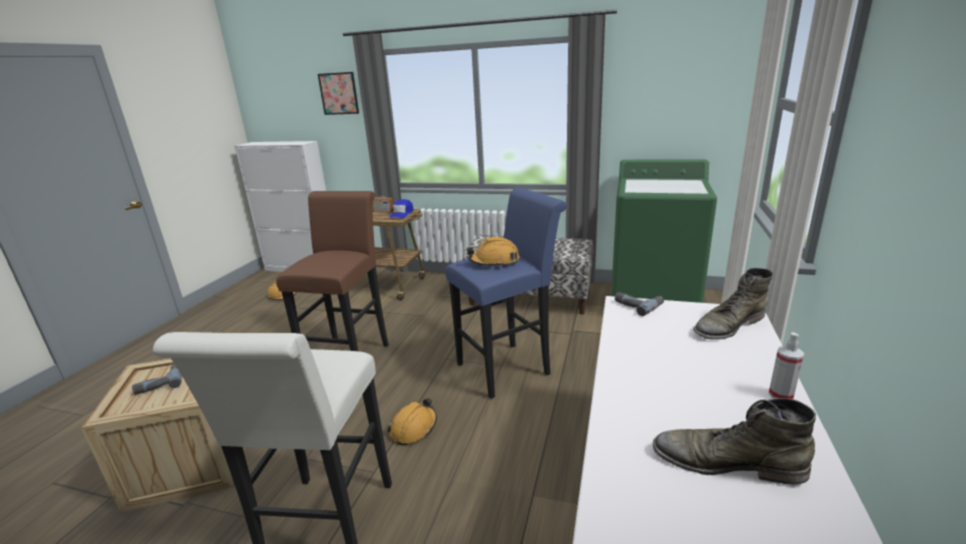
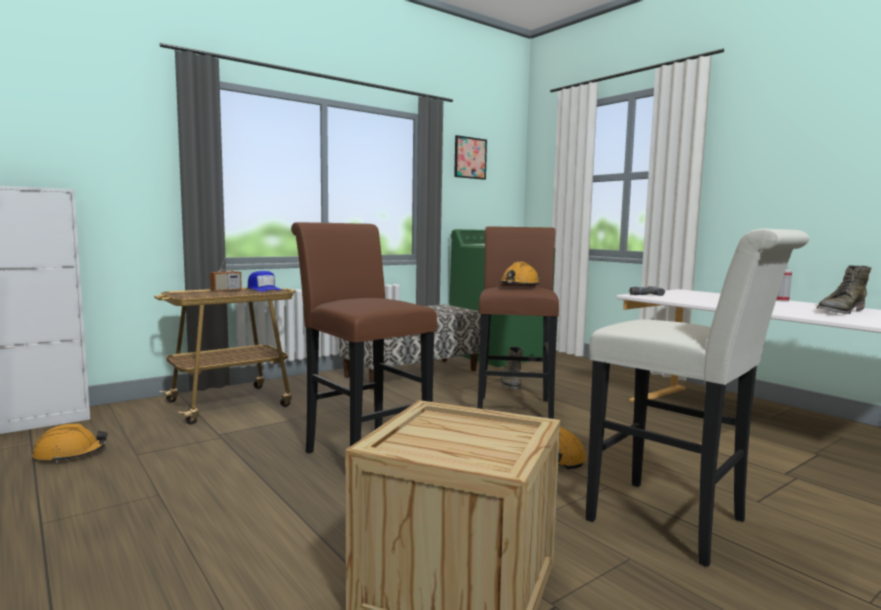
camera: 55 degrees left, 15 degrees down
power drill [132,364,182,395] -> none
picture [318,72,359,115] -> picture moved to [454,135,487,180]
blue stool [445,188,567,399] -> brown stool [477,226,559,419]
green boot [693,268,773,340] -> green boot moved to [500,347,523,390]

